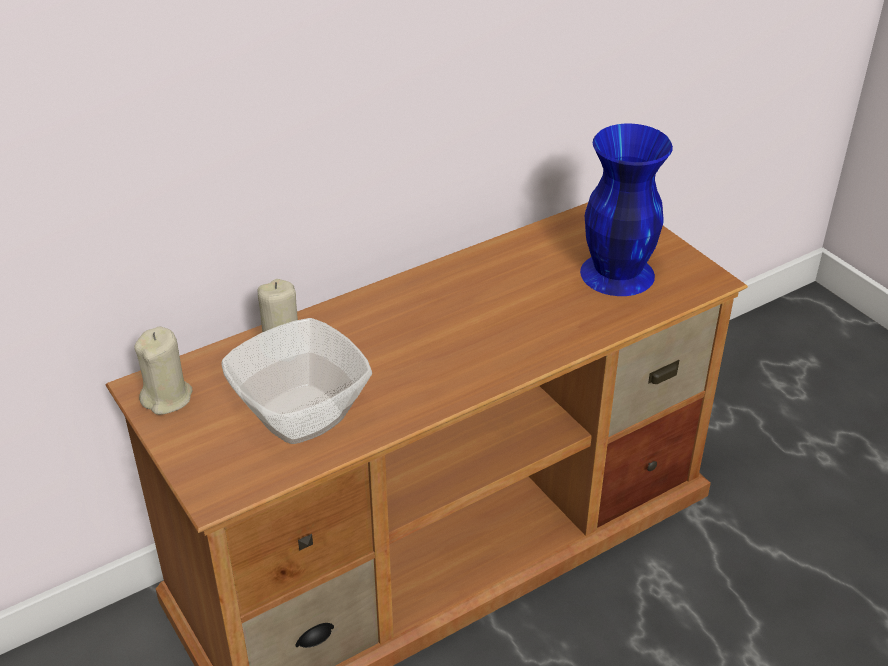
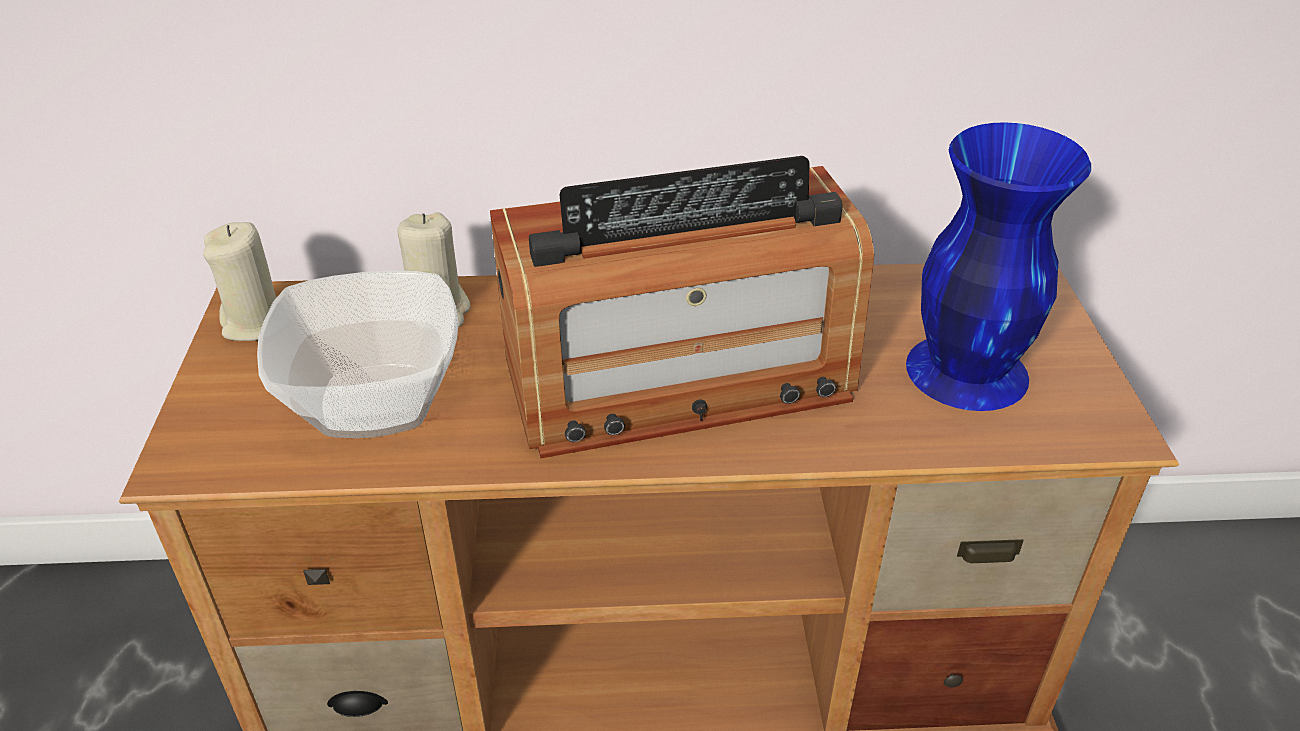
camera: 30 degrees right, 0 degrees up
none -> radio [490,156,874,458]

